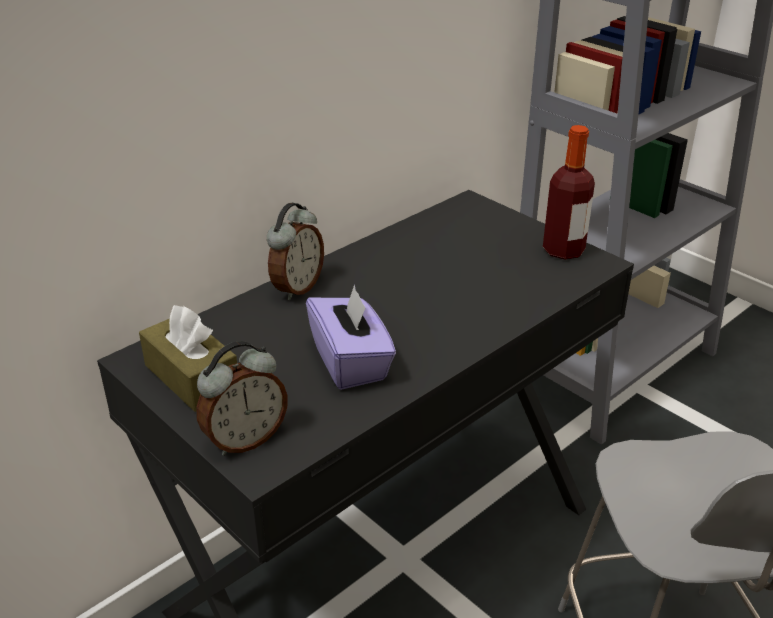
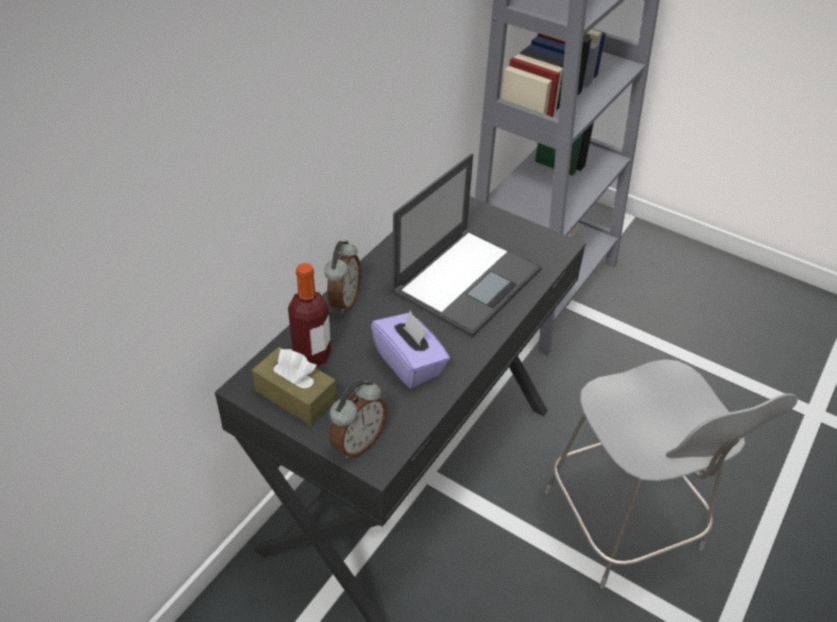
camera: 15 degrees left, 10 degrees up
bottle [543,125,595,260] -> bottle moved to [288,263,331,366]
none -> laptop [391,154,542,337]

